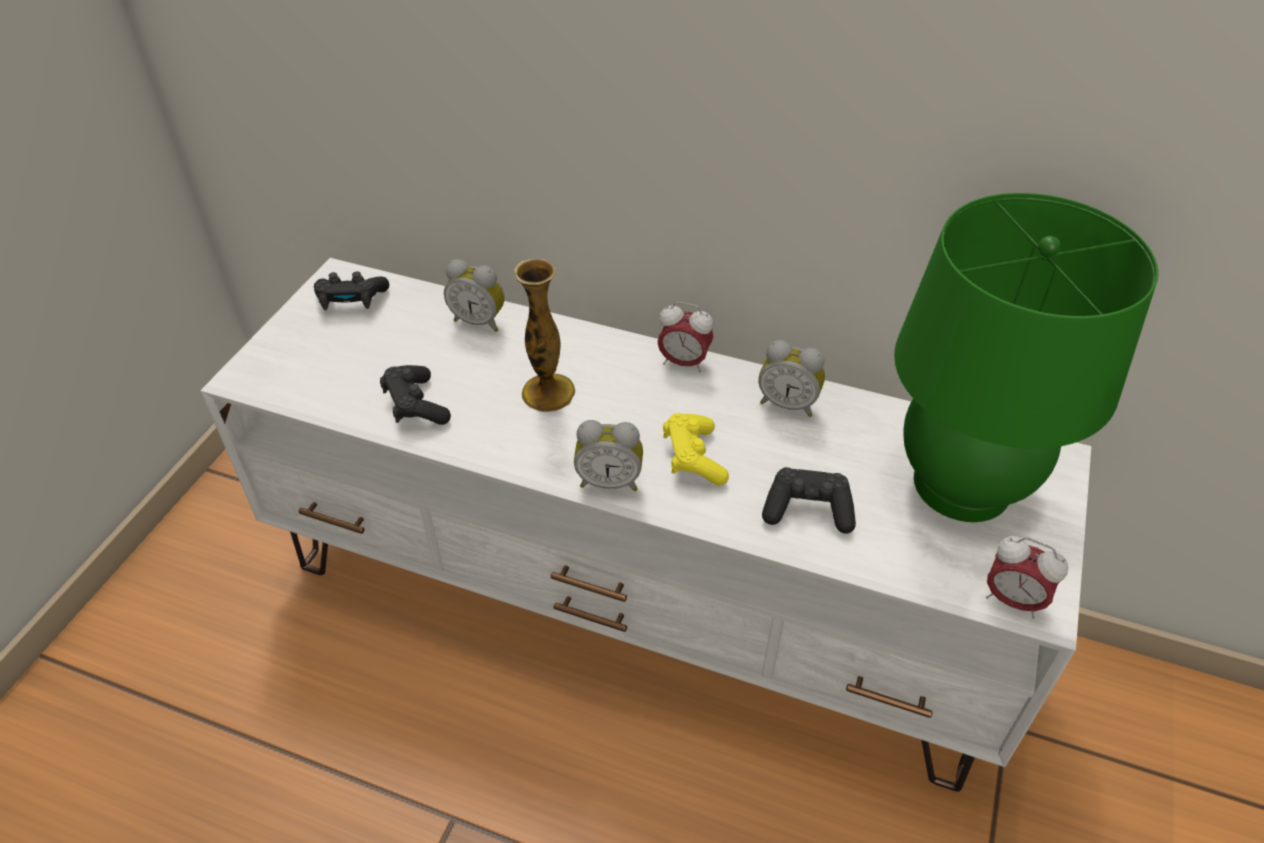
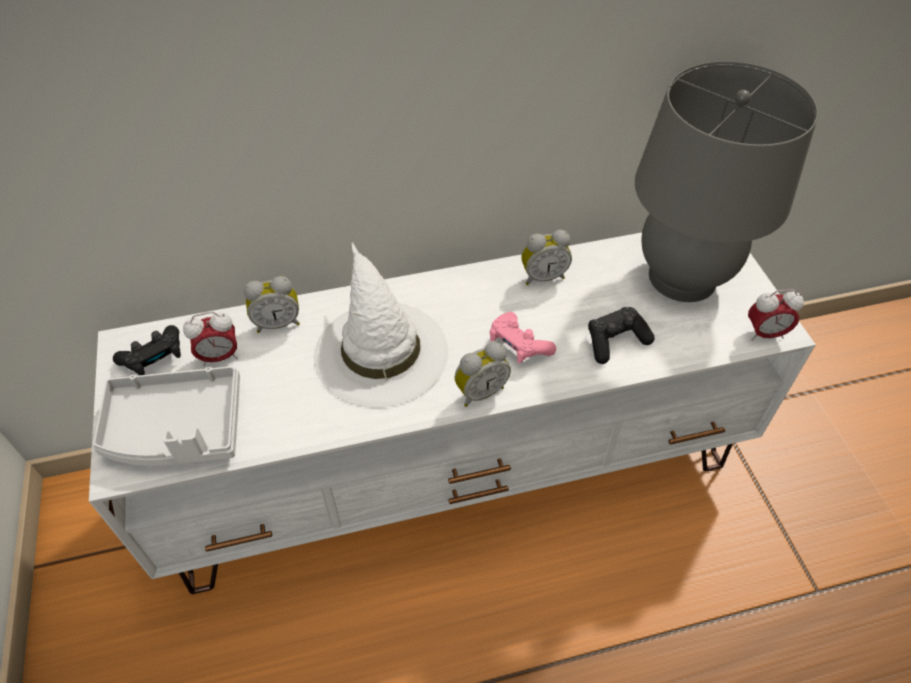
camera: 35 degrees left, 5 degrees up
black game controller [380,365,451,425] -> none
vase [514,259,575,412] -> white hat [314,242,448,408]
alarm clock [657,302,713,372] -> alarm clock moved to [183,312,238,367]
yellow game controller [663,413,729,486] -> pink game controller [490,312,556,363]
green table lamp [894,193,1158,522] -> grey table lamp [635,61,818,302]
none -> grey tray [93,366,240,466]

